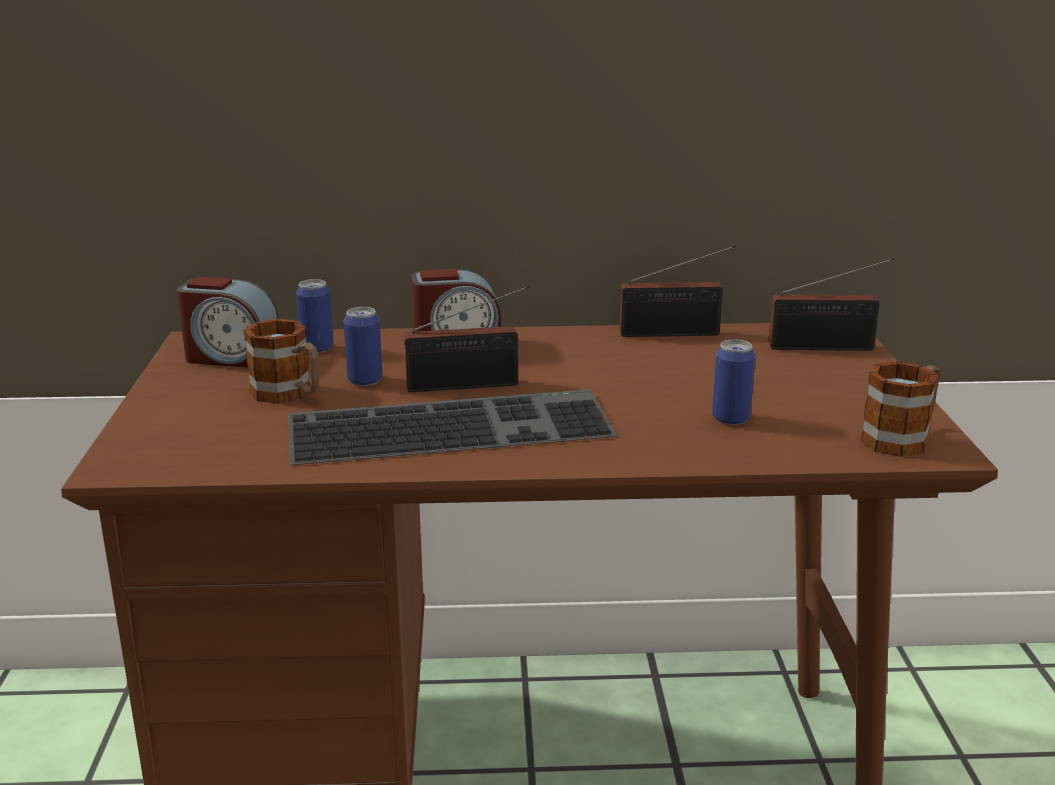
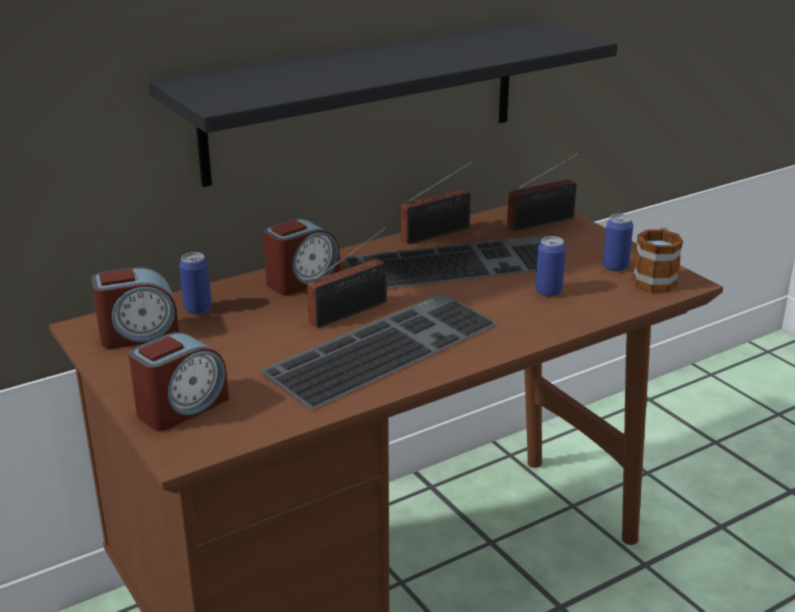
camera: 30 degrees left, 5 degrees up
mug [243,319,319,404] -> none
can [343,307,382,386] -> can moved to [603,214,633,272]
none -> alarm clock [128,332,229,431]
none -> black shelf [149,19,618,187]
none -> keyboard [345,235,566,289]

